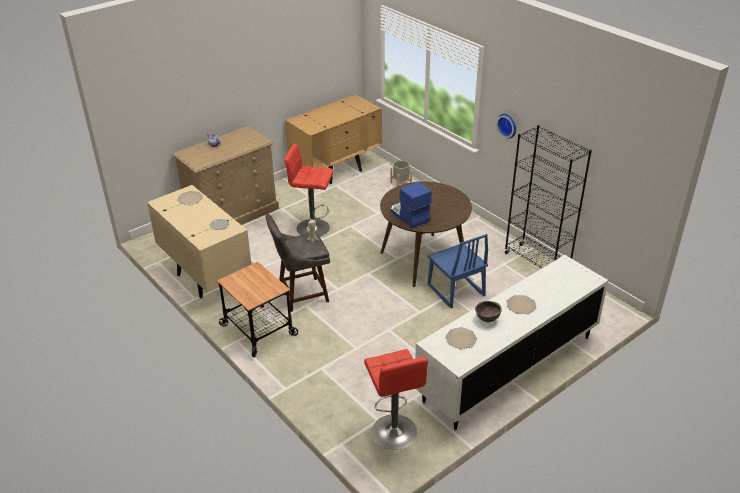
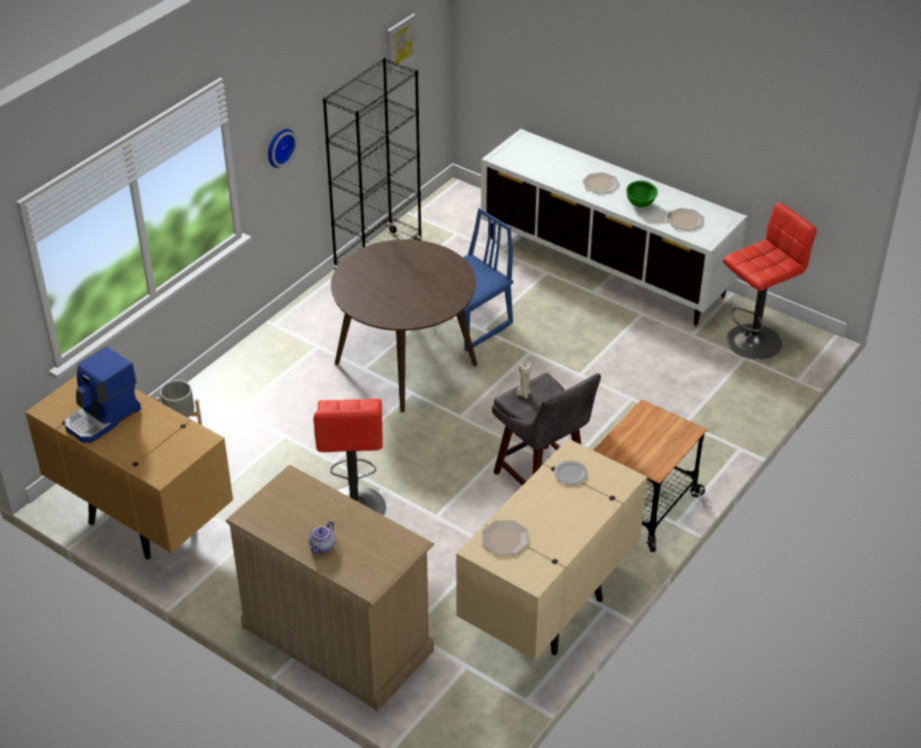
camera: 105 degrees left, 5 degrees up
coffee machine [391,182,432,228] -> coffee machine moved to [65,346,141,443]
brown bowl [475,301,502,322] -> green bowl [626,181,658,208]
none -> picture [387,14,417,75]

